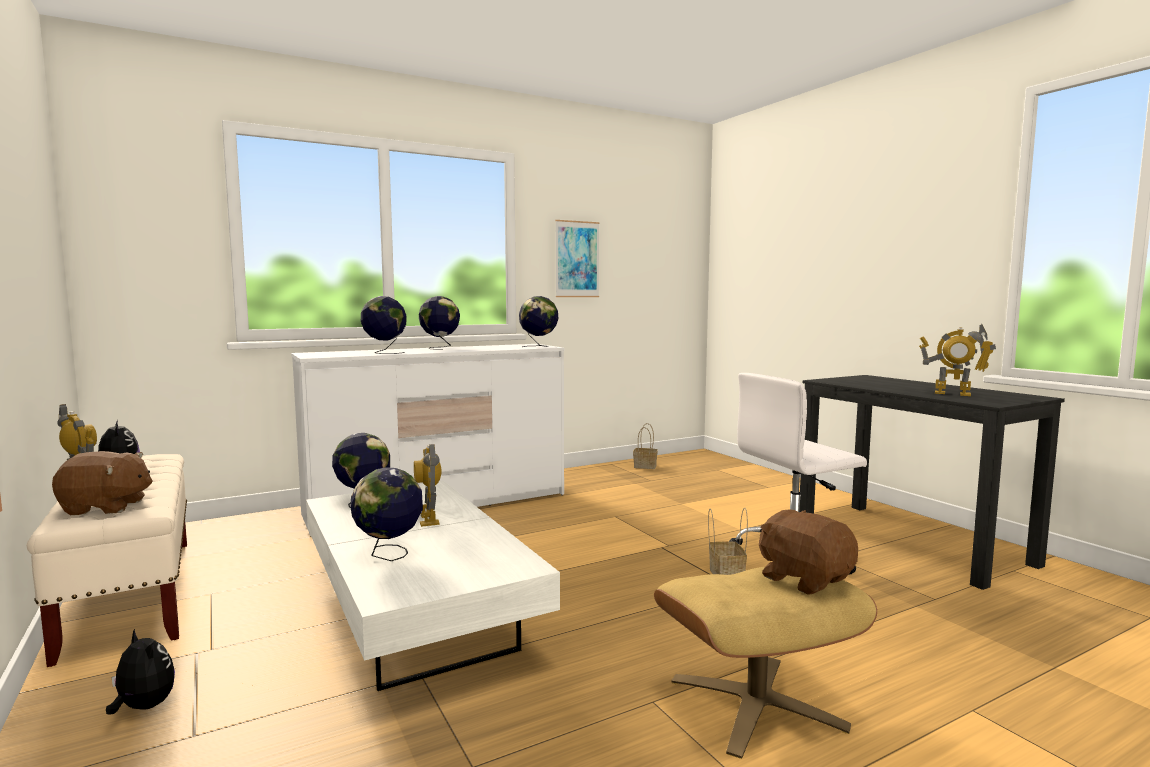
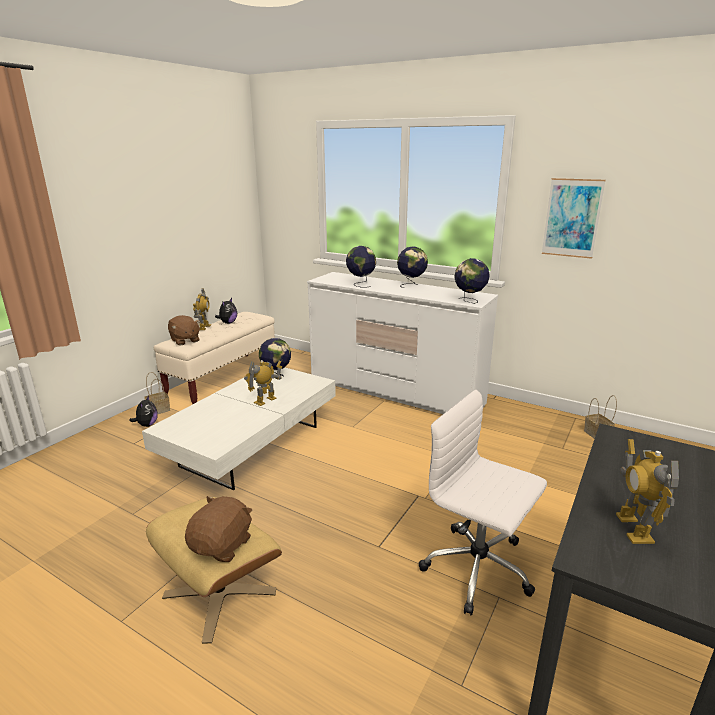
camera: 60 degrees right, 15 degrees up
globe [350,467,423,561] -> none
basket [708,508,748,575] -> basket moved to [144,372,170,414]

